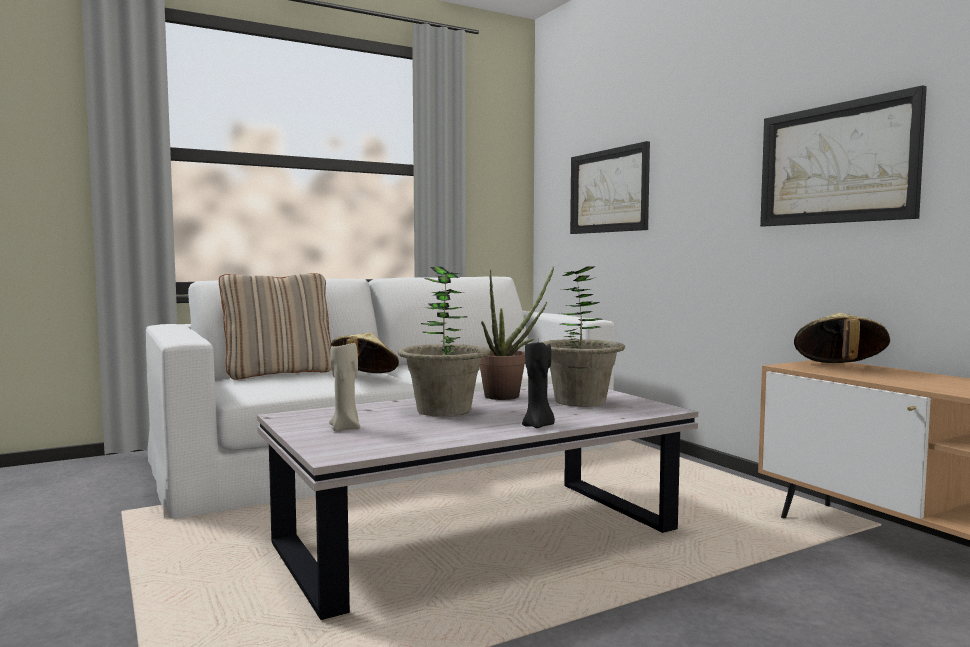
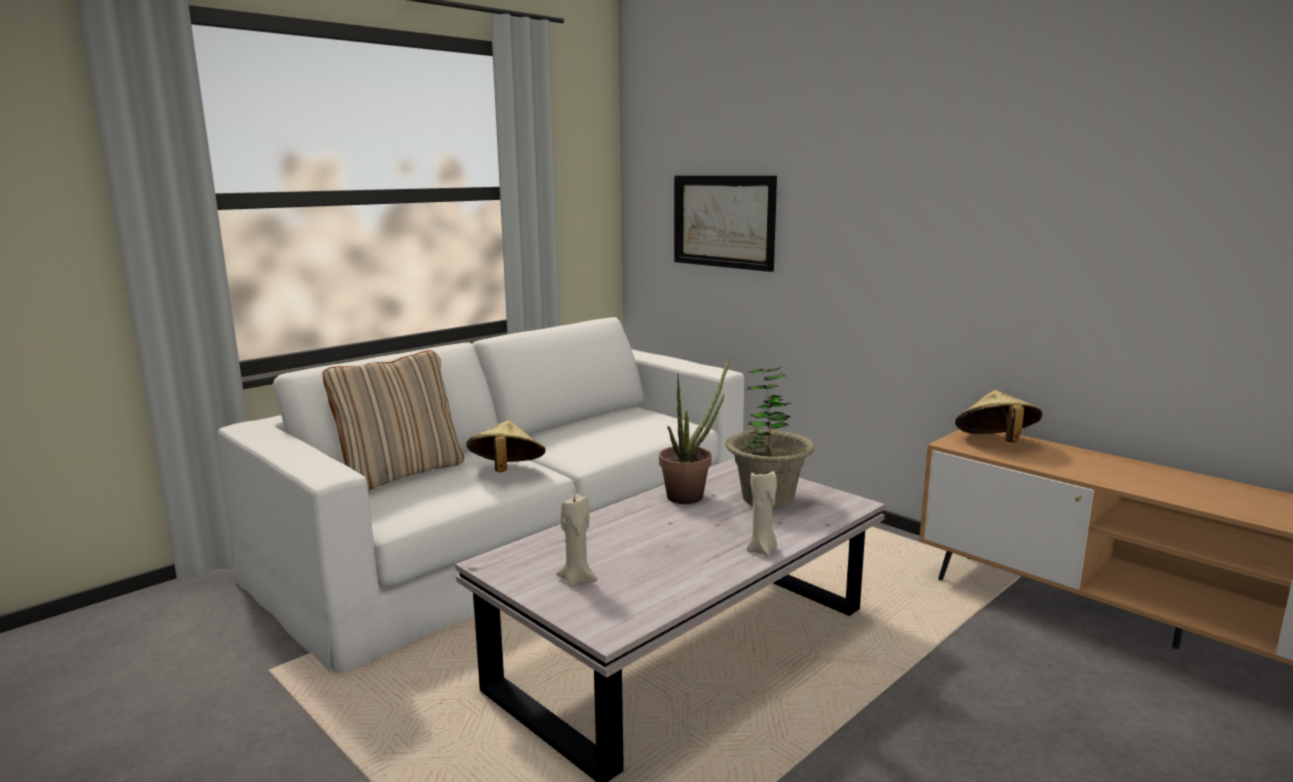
camera: 15 degrees left, 10 degrees up
potted plant [398,267,490,417] -> none
black candle [522,342,555,428] -> beige candle [747,471,777,557]
picture [760,85,927,226] -> none

